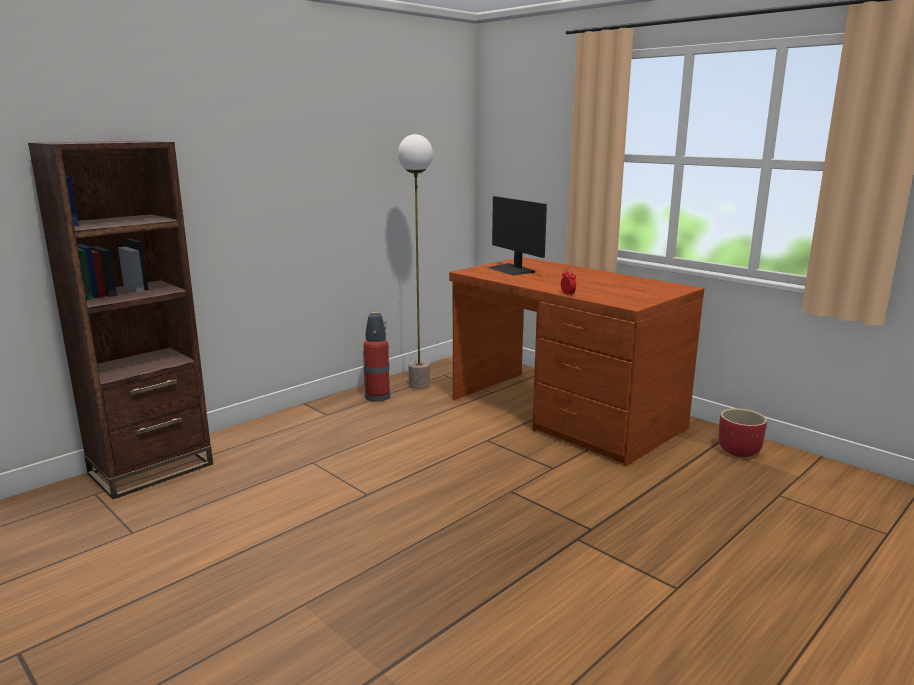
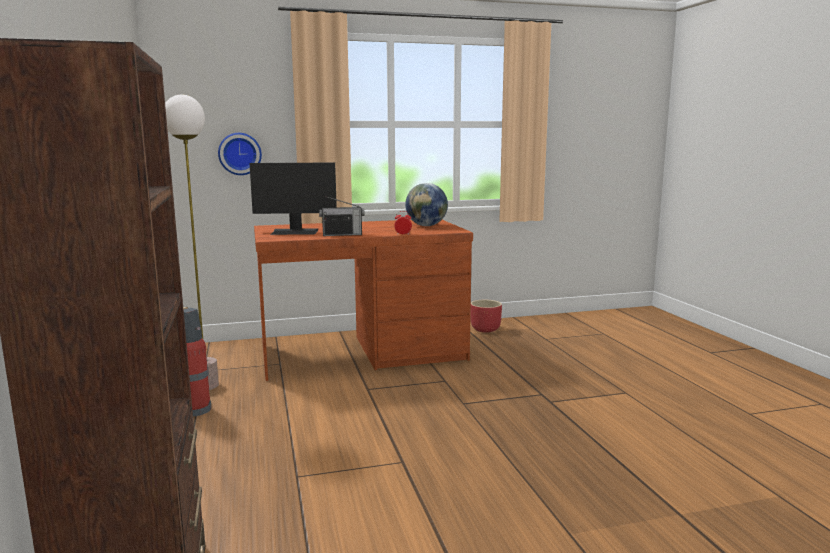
camera: 60 degrees left, 5 degrees down
none -> wall clock [218,133,262,175]
none -> radio [319,196,364,236]
none -> globe [405,183,448,226]

